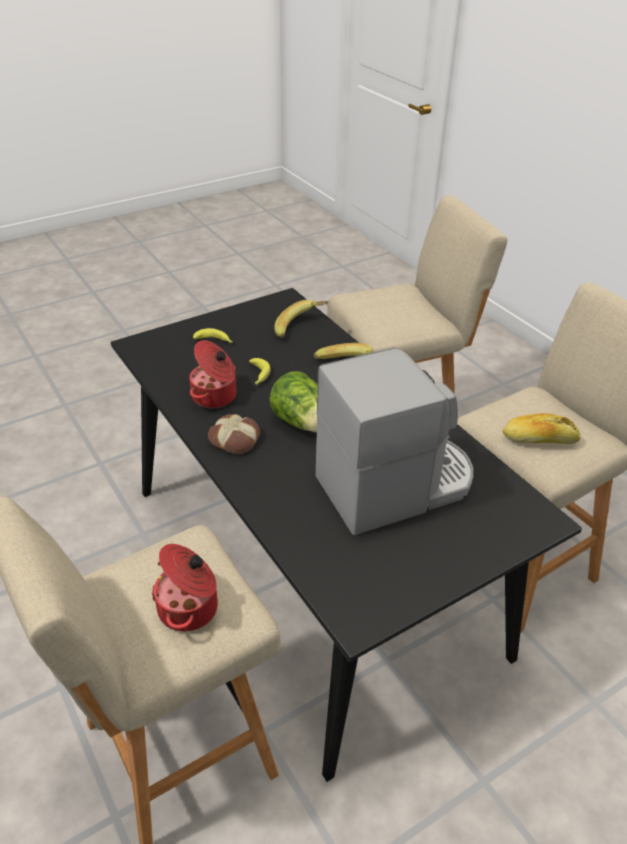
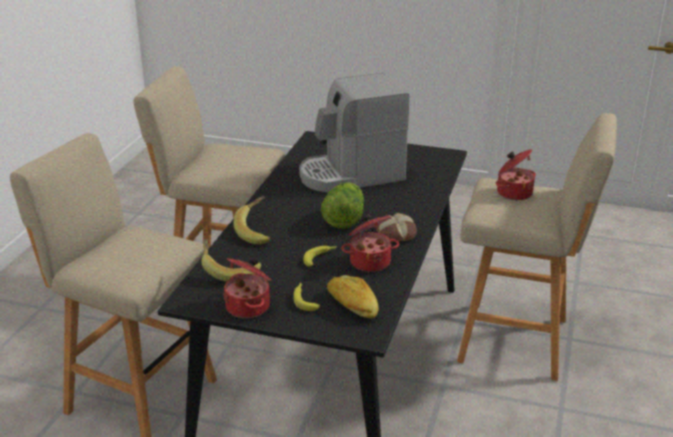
camera: 130 degrees left, 10 degrees down
coffee machine [316,347,473,535] -> coffee machine turned 45 degrees counterclockwise [299,73,409,193]
bread [503,413,580,444] -> bread moved to [327,275,378,319]
none -> cooking pot [223,257,271,318]

